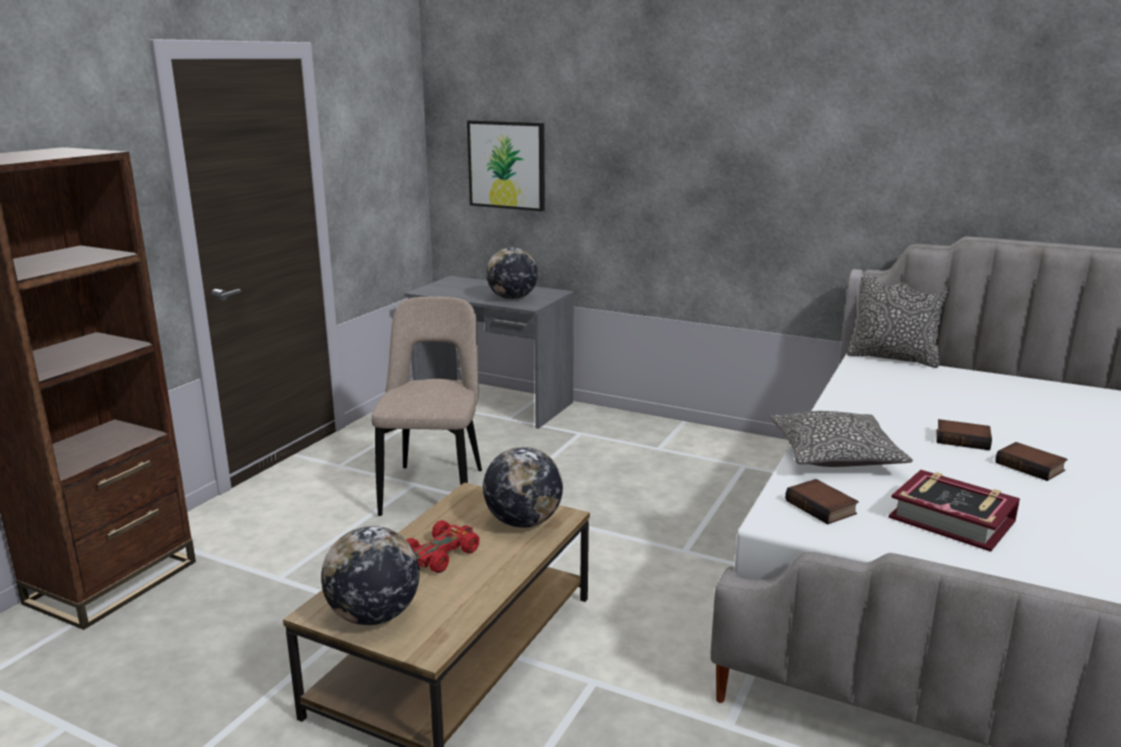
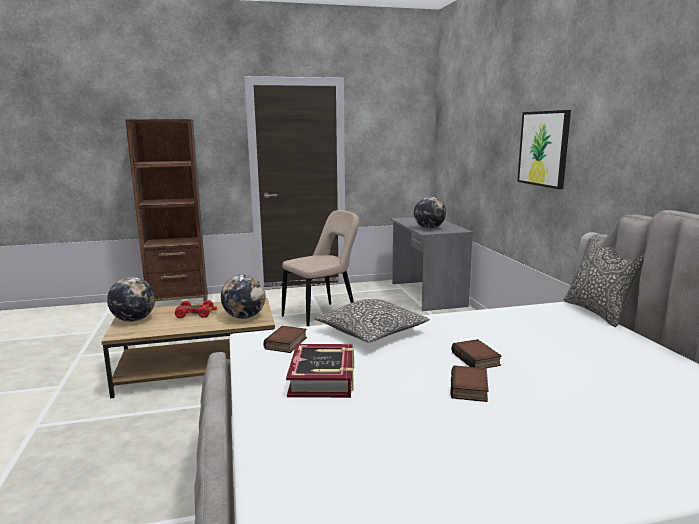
camera: 50 degrees right, 5 degrees down
picture [467,120,545,211] -> picture moved to [517,110,571,189]

